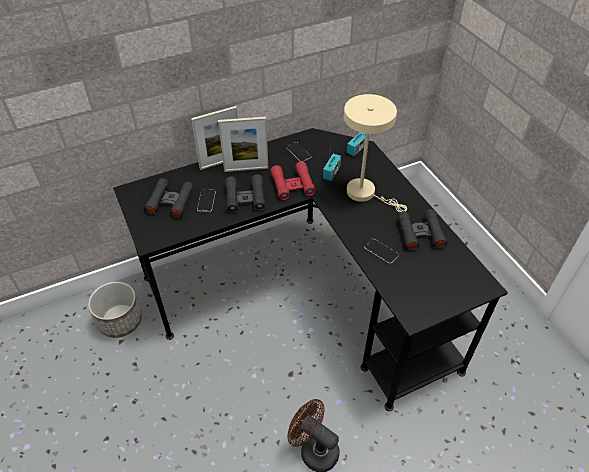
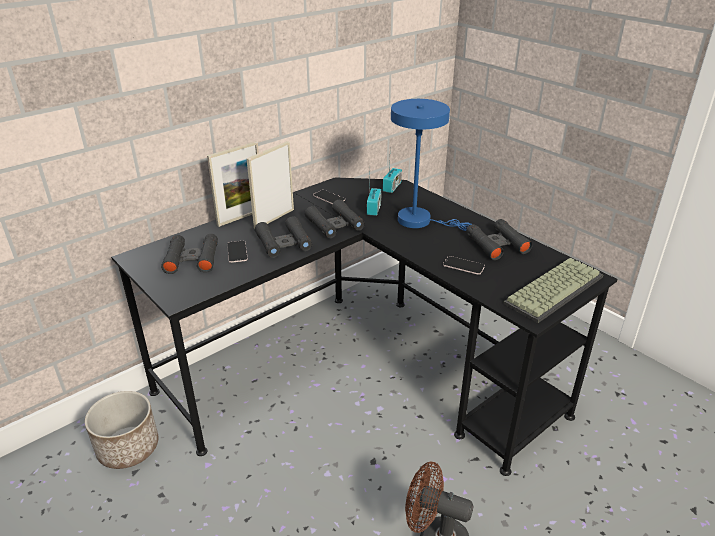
camera: 15 degrees left, 15 degrees down
picture frame [218,117,269,172] -> picture frame turned 150 degrees clockwise [247,141,294,229]
red binoculars [270,161,315,200] -> black binoculars [305,200,365,238]
beige table lamp [344,94,407,212] -> blue table lamp [391,99,472,231]
none -> keyboard [503,258,603,323]

